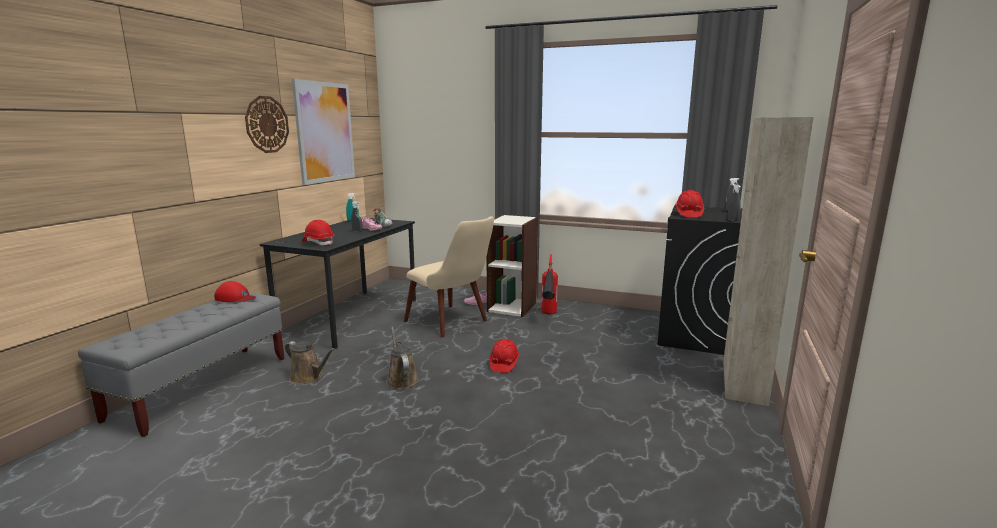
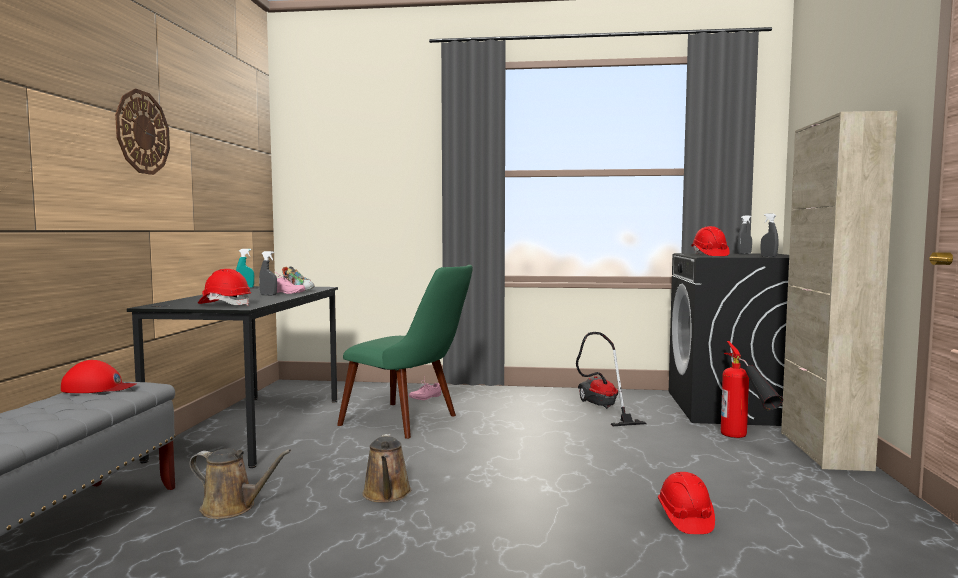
camera: 15 degrees left, 10 degrees down
picture [292,79,355,185] -> none
brown watering can [386,327,418,389] -> brown watering can turned 150 degrees counterclockwise [362,434,411,503]
beige chair [404,216,494,337] -> green chair [337,265,473,439]
bookcase [487,215,538,317] -> none
red hard hat [490,339,519,373] -> red hard hat moved to [658,472,715,534]
fire extinguisher [542,254,558,314] -> fire extinguisher moved to [721,341,783,438]
none -> vacuum cleaner [576,332,646,426]

